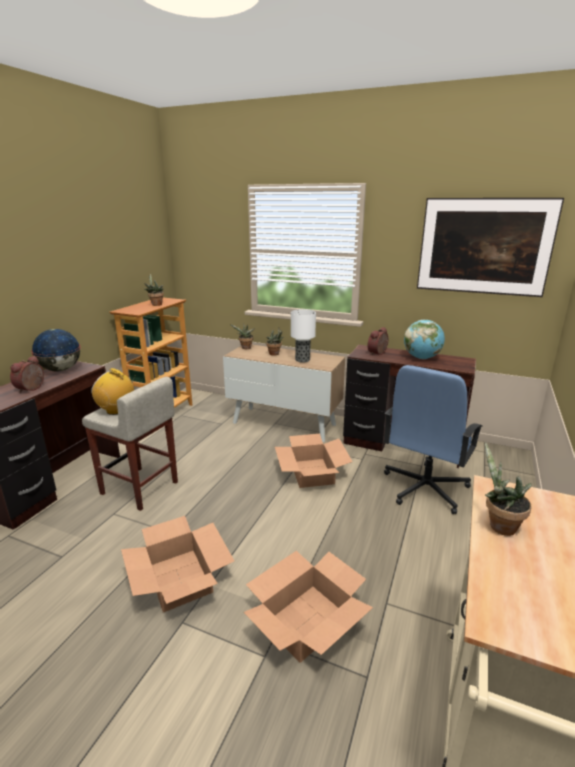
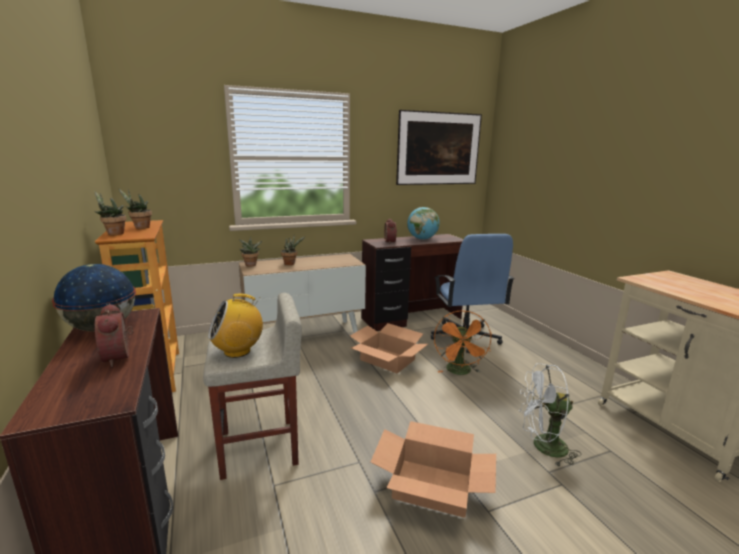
camera: 45 degrees left, 5 degrees down
cardboard box [244,551,373,663] -> white fan [519,363,581,466]
table lamp [291,309,316,363] -> none
potted plant [485,442,532,536] -> potted plant moved to [94,192,126,235]
none -> orange fan [434,310,492,375]

